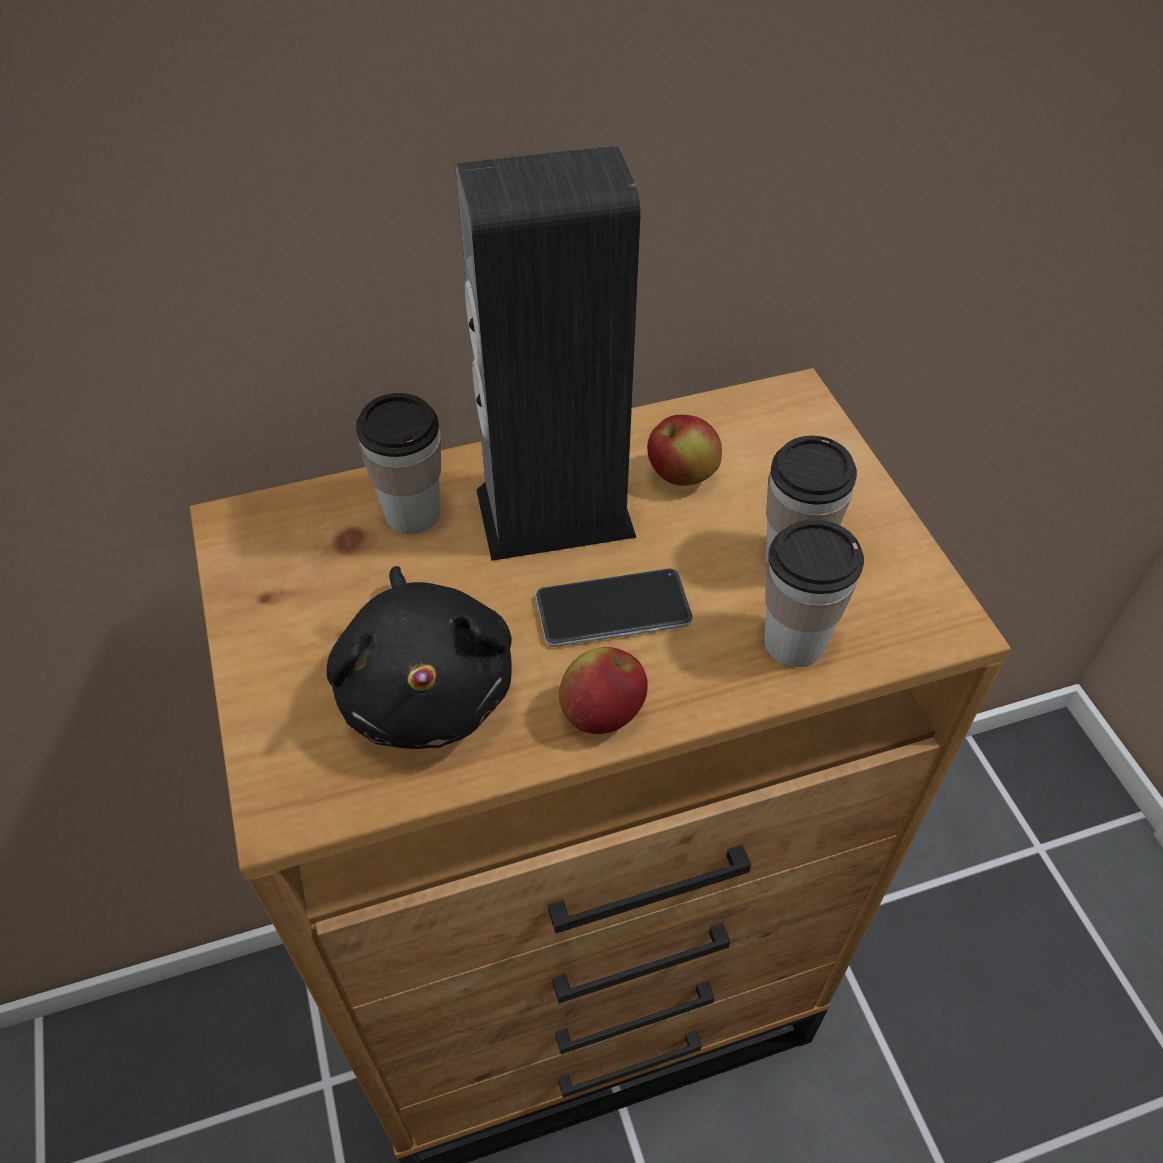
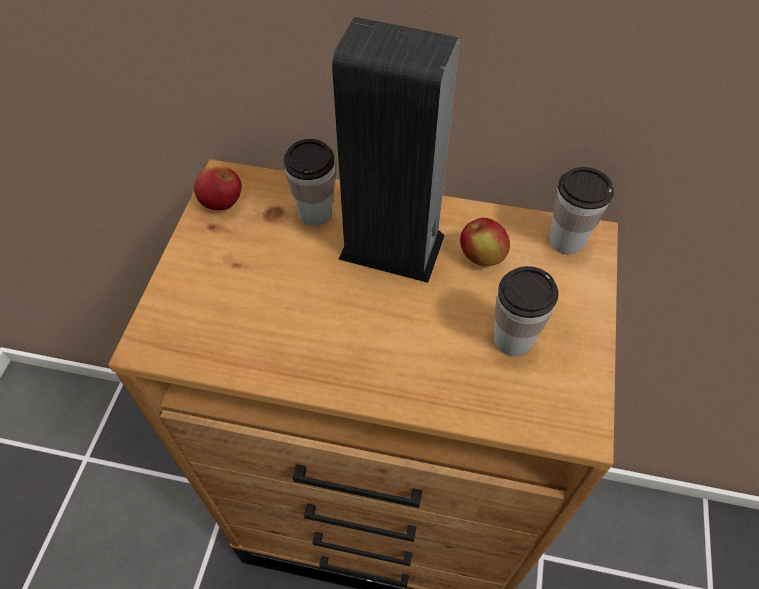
camera: 30 degrees right, 5 degrees up
black plush toy [327,566,512,749] -> none
phone [536,568,692,647] -> none
apple [559,647,648,734] -> apple moved to [194,165,242,210]
cup [764,519,864,667] -> cup moved to [549,167,614,255]

